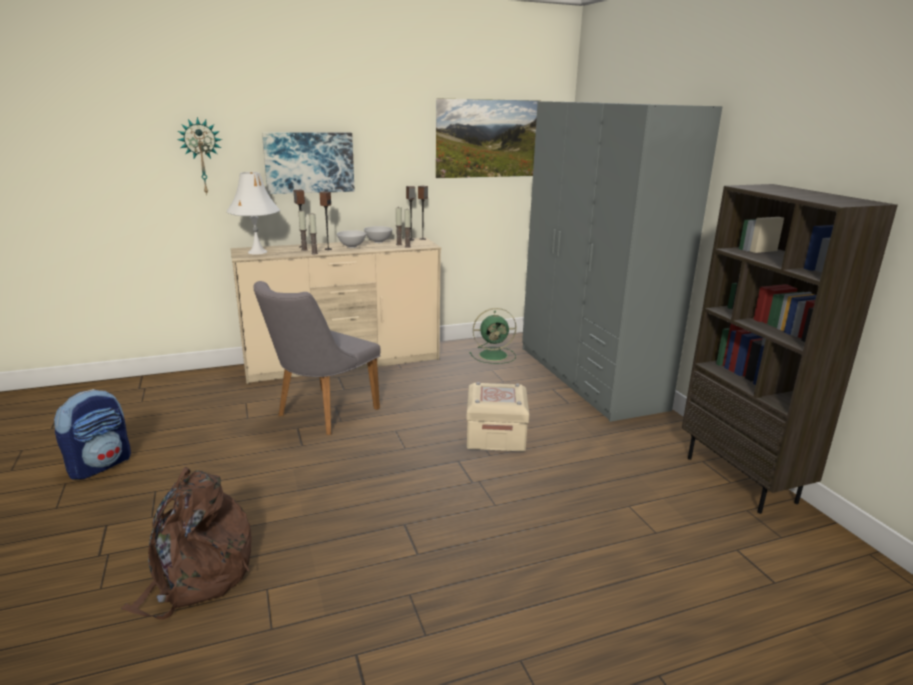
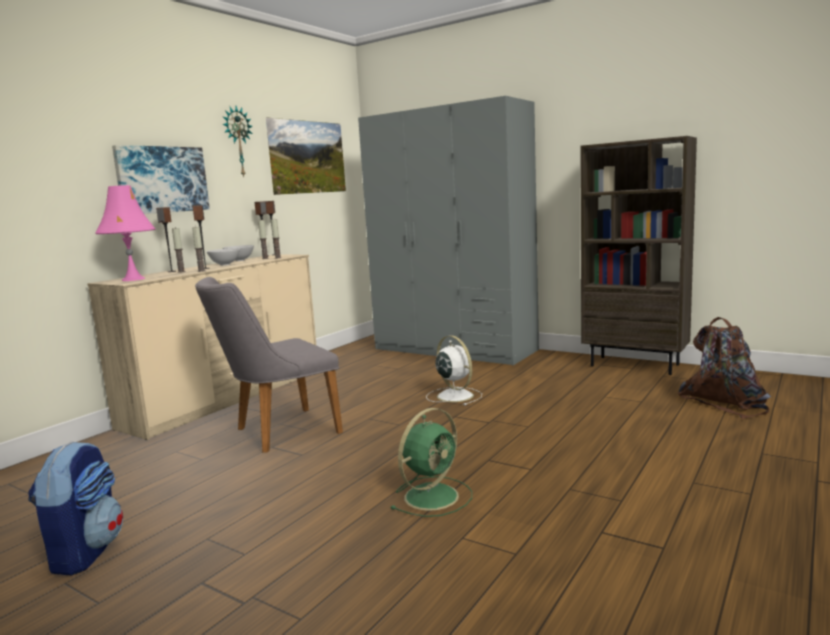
camera: 35 degrees left, 10 degrees down
brown backpack [121,467,252,620] -> brown backpack moved to [678,317,771,419]
wall clock [178,117,222,195] -> wall clock moved to [222,106,253,177]
white table lamp [226,172,280,255] -> pink table lamp [95,185,155,281]
grey chair [253,281,381,435] -> grey chair turned 60 degrees clockwise [195,277,343,453]
beige storage box [466,382,529,452] -> white fan [426,335,482,405]
green fan [469,308,516,364] -> green fan moved to [391,408,472,517]

